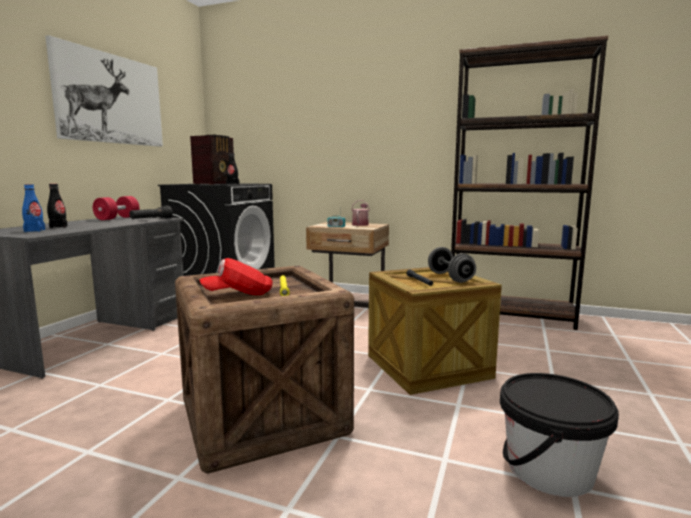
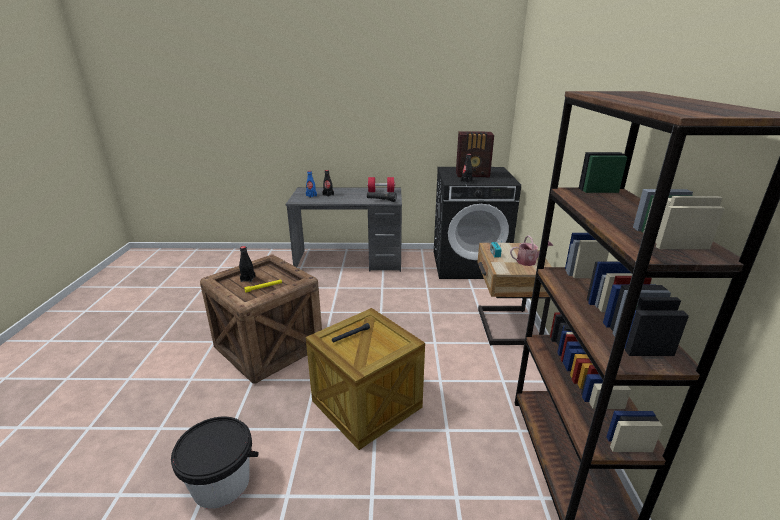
camera: 70 degrees right, 15 degrees up
picture [45,35,163,147] -> none
red cap [200,258,273,295] -> black bottle [239,246,256,282]
grey dumbbell [428,247,476,283] -> none

